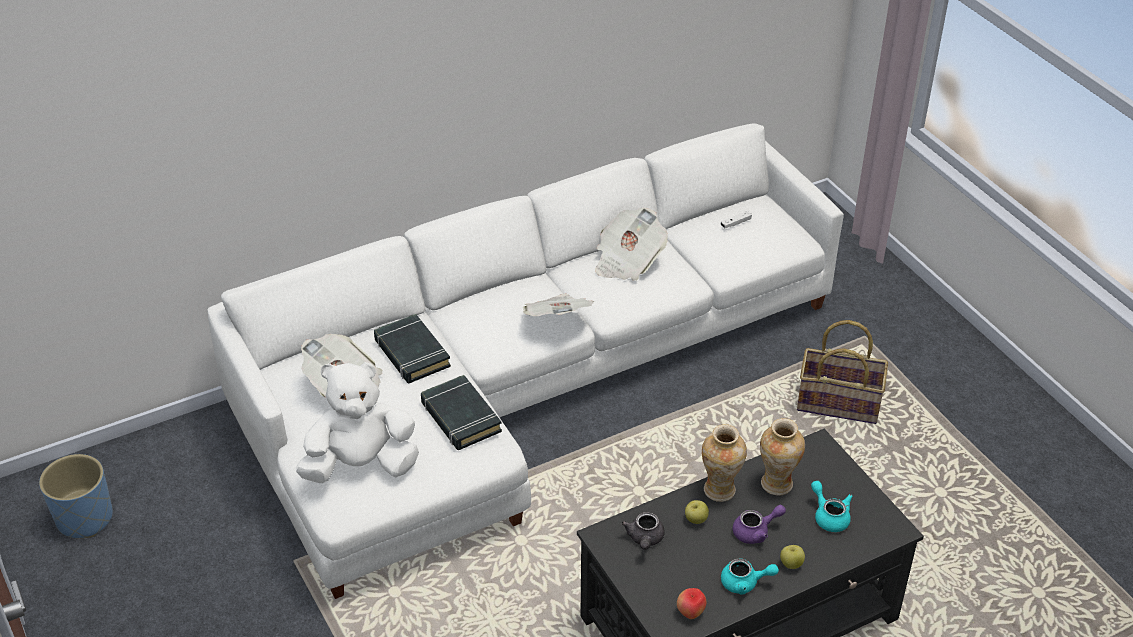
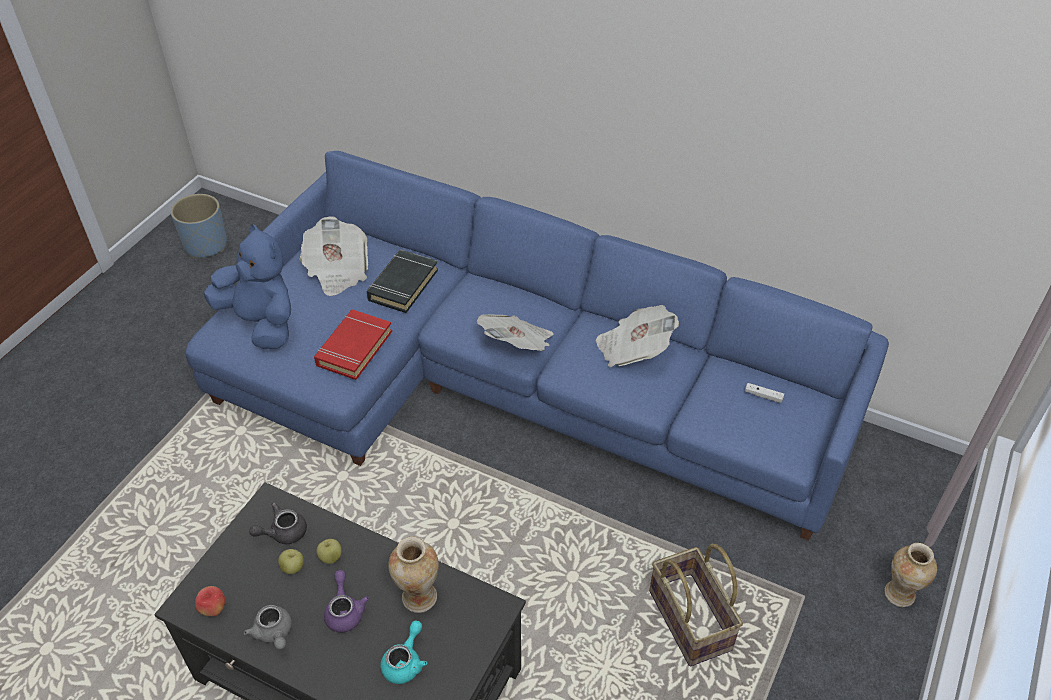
camera: 55 degrees right, 5 degrees up
white sofa [207,123,844,599] -> blue sofa [185,151,889,541]
white plush toy [296,362,419,483] -> blue plush toy [204,224,291,349]
black book [421,375,502,450] -> red book [314,310,392,380]
vase [702,424,747,502] -> vase moved to [884,543,937,607]
turquoise teapot [721,558,779,594] -> grey teapot [244,605,292,650]
purple teapot [733,505,786,544] -> purple teapot turned 135 degrees counterclockwise [324,570,369,633]
apple [780,545,805,569] -> apple moved to [278,549,304,574]

